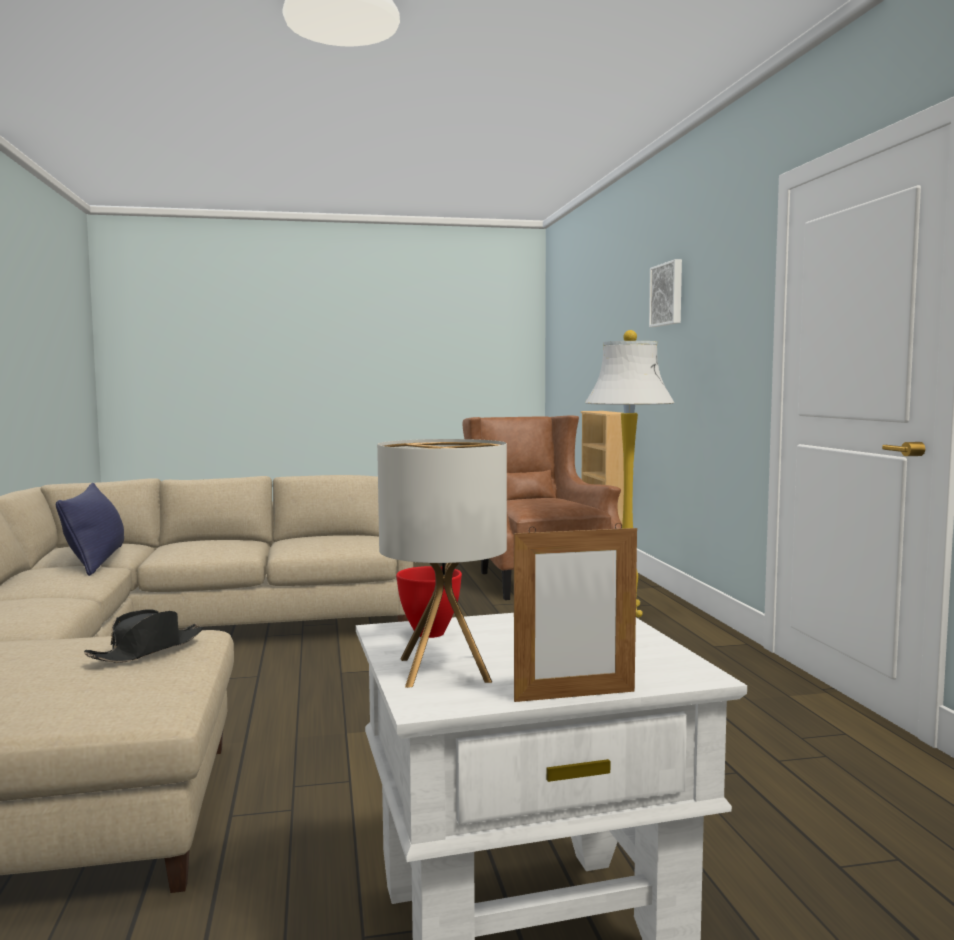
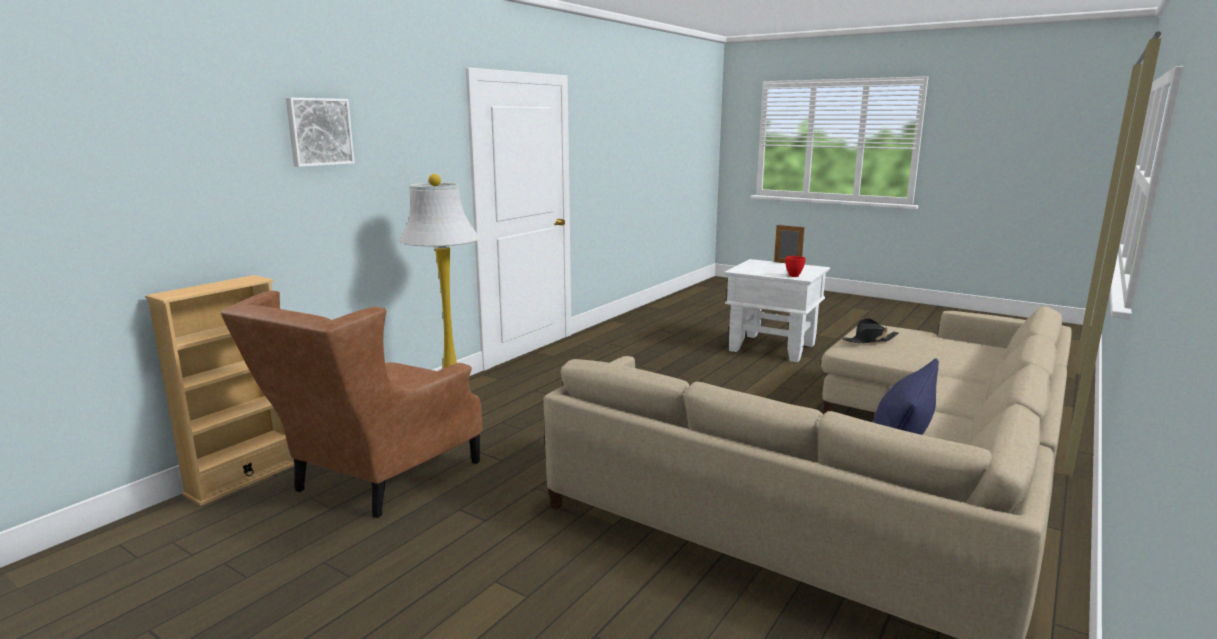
camera: 135 degrees left, 10 degrees up
table lamp [377,439,507,688] -> none

